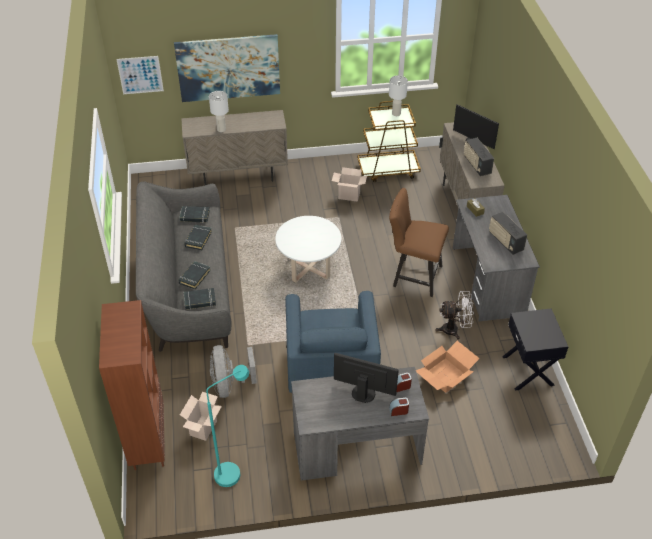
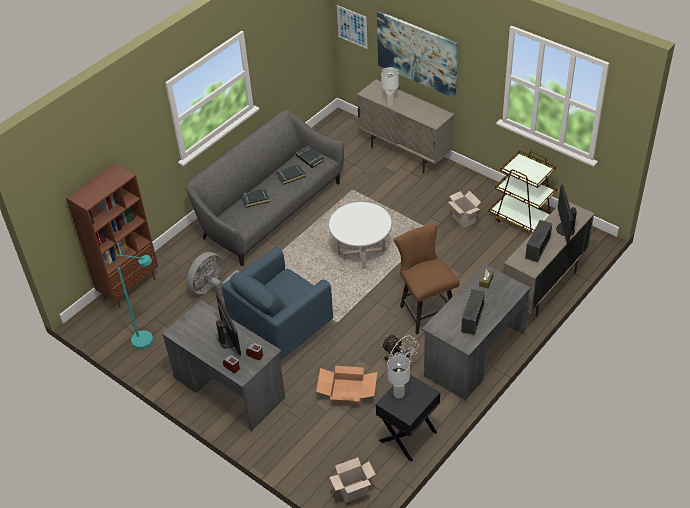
camera: 50 degrees right, 0 degrees up
cardboard box [180,392,222,441] -> cardboard box moved to [329,457,376,503]
black book [184,288,216,310] -> none
white table lamp [389,75,408,116] -> white table lamp moved to [387,355,410,398]

